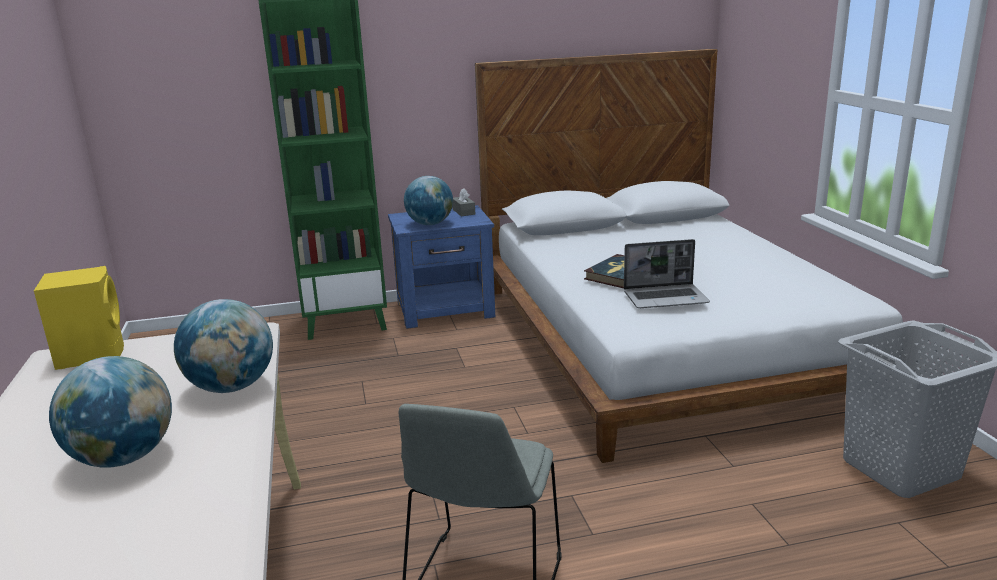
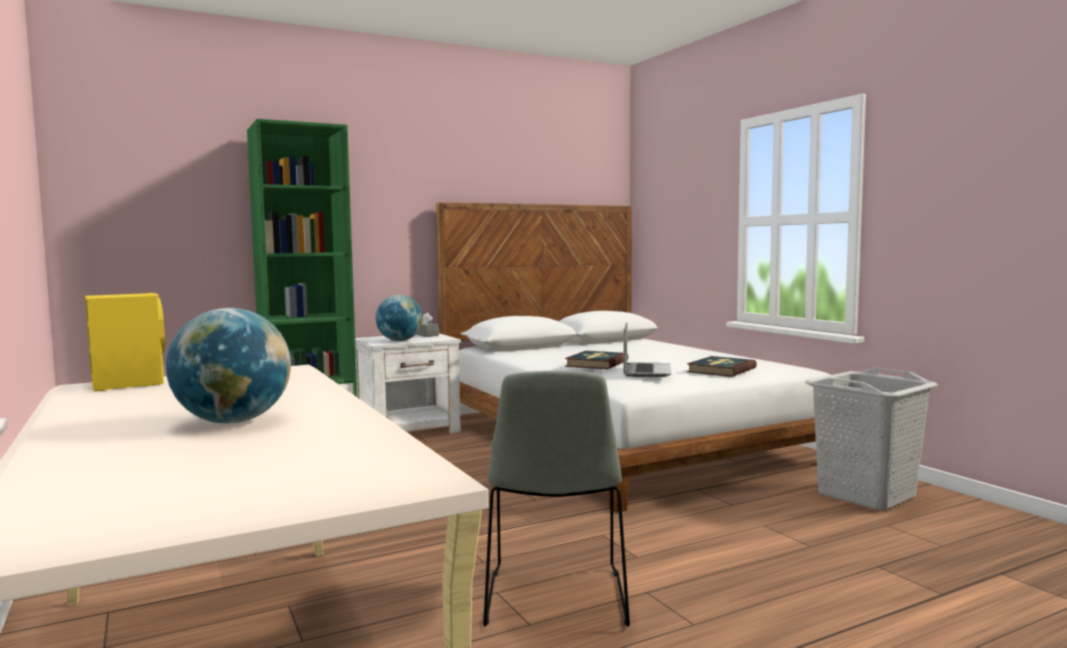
camera: 15 degrees left, 15 degrees down
globe [174,299,273,393] -> none
blue nightstand [388,205,495,329] -> white nightstand [355,333,461,434]
laptop [624,239,710,308] -> laptop turned 60 degrees counterclockwise [623,322,671,377]
none -> book [687,356,757,377]

